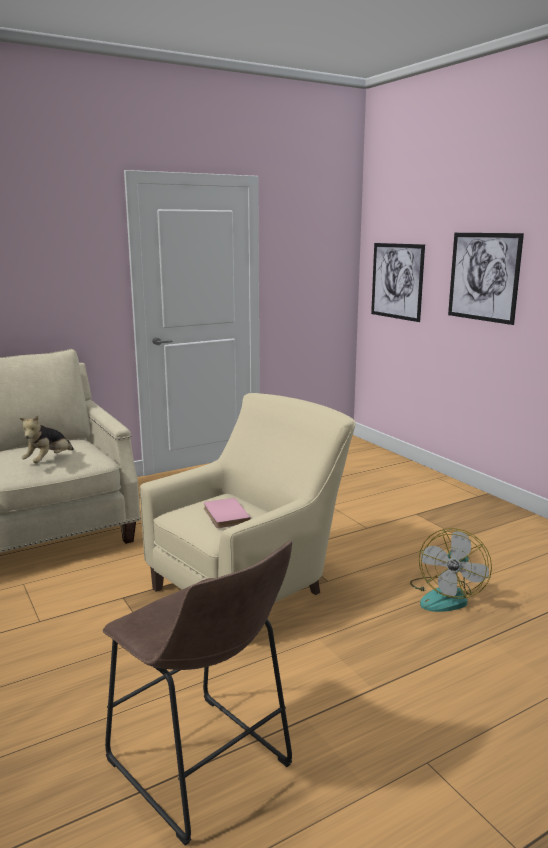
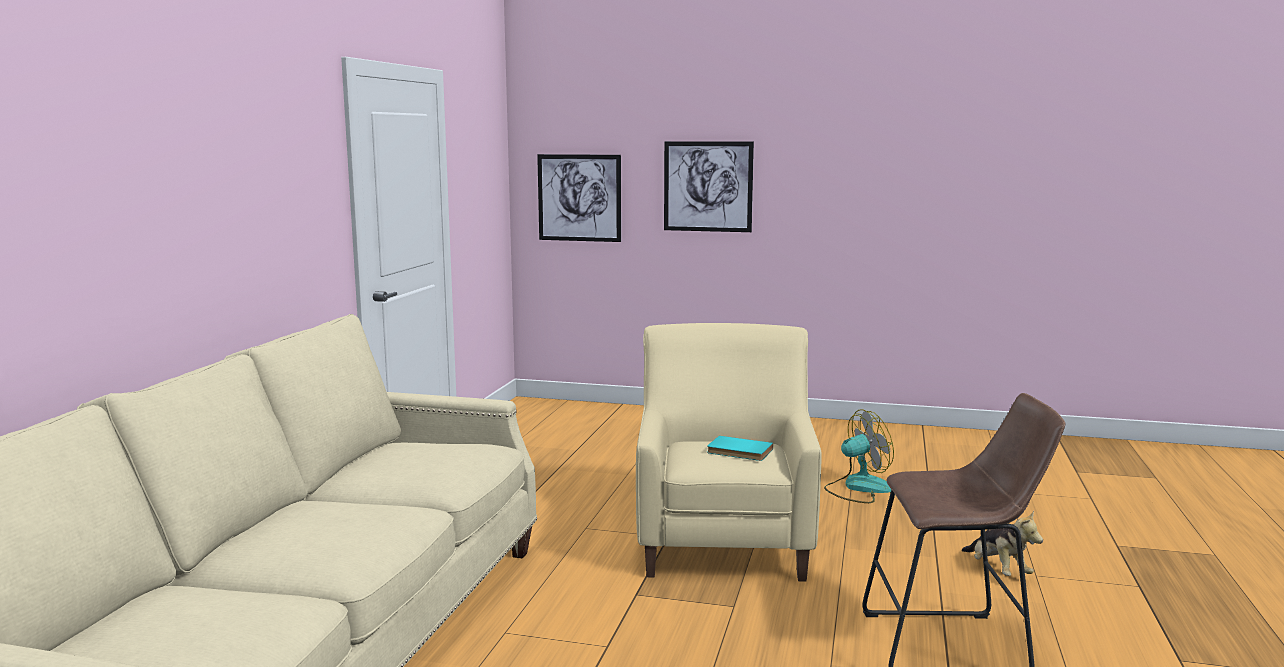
camera: 45 degrees left, 5 degrees down
plush toy [19,415,74,463] -> plush toy moved to [962,510,1043,576]
pink book [204,498,251,528] -> turquoise book [707,436,773,461]
fan [410,528,492,612] -> fan turned 90 degrees counterclockwise [824,410,894,503]

